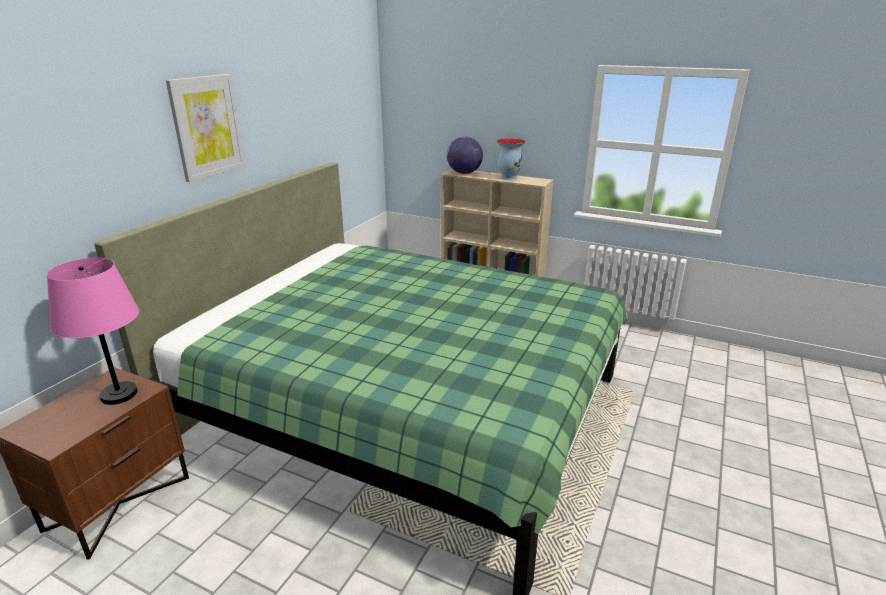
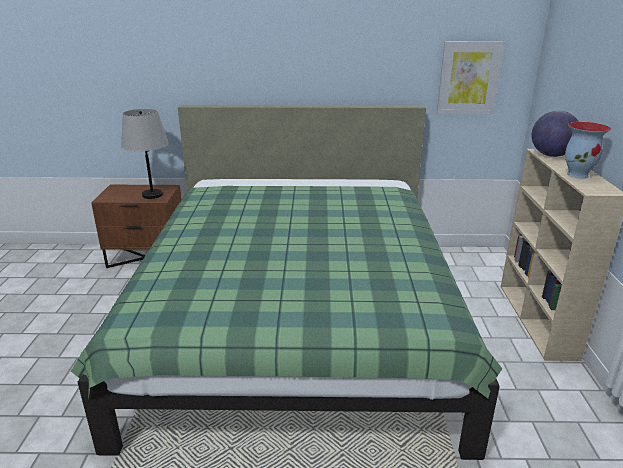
camera: 65 degrees right, 0 degrees up
pink table lamp [47,258,139,405] -> grey table lamp [121,109,169,199]
picture [166,74,245,182] -> picture moved to [437,41,504,114]

